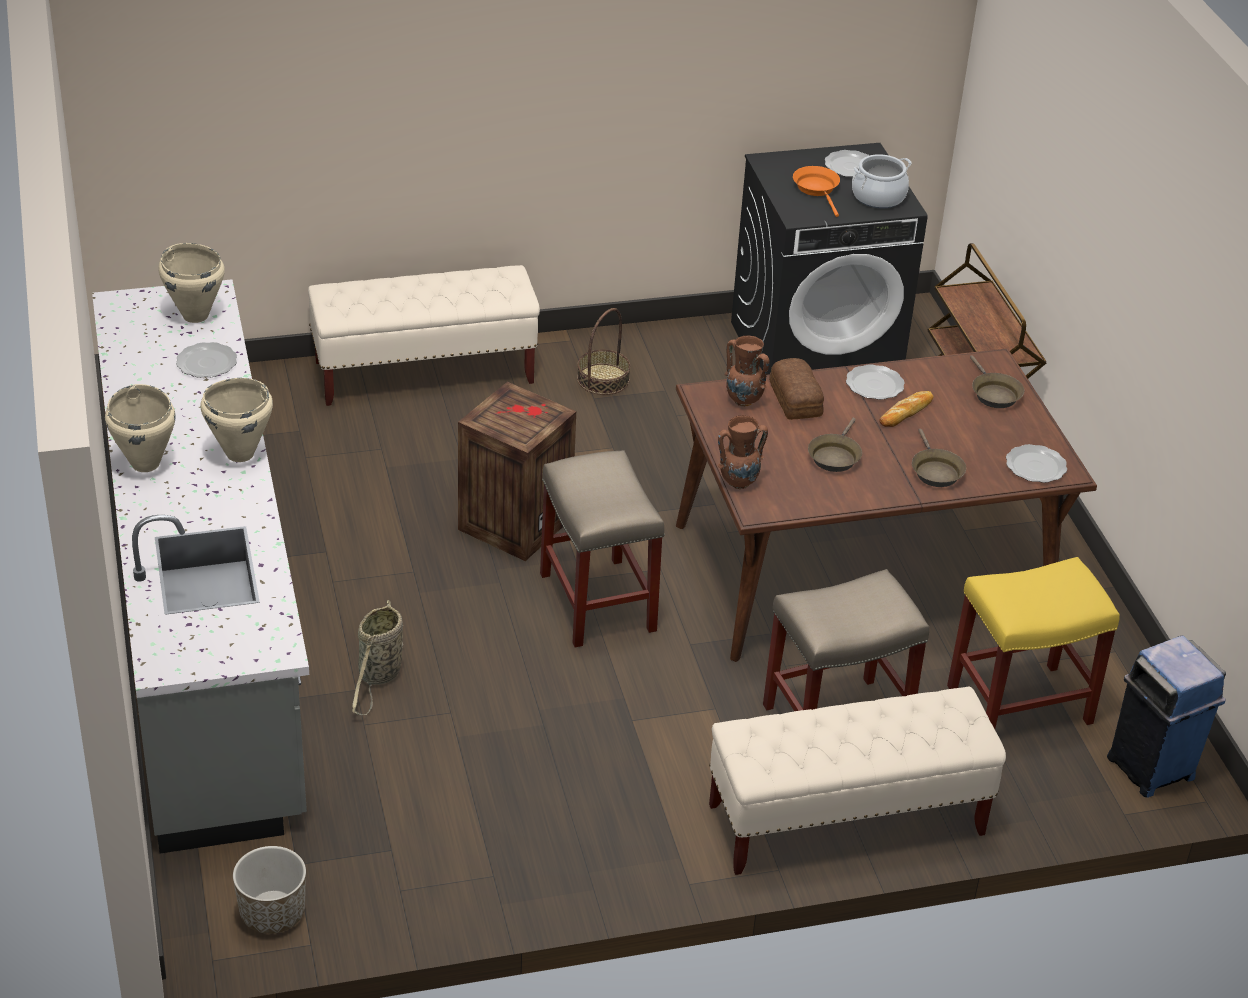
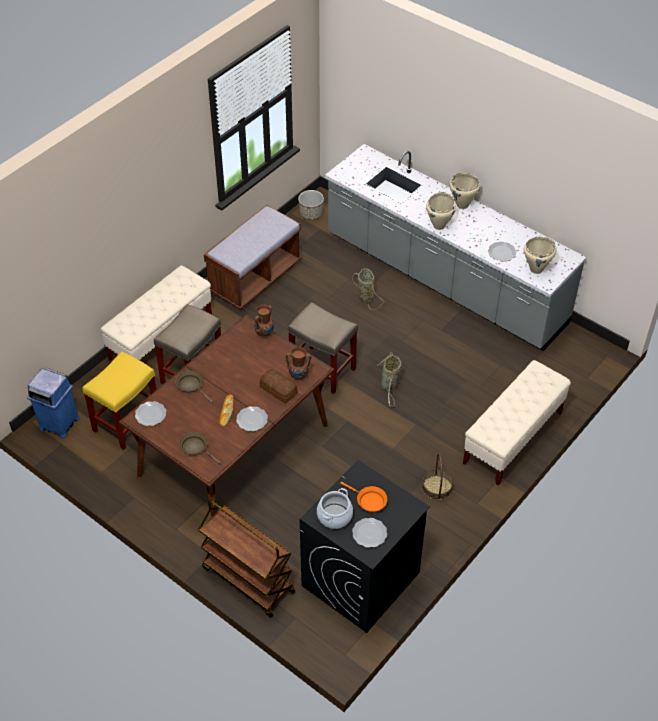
camera: 145 degrees right, 10 degrees up
crate [458,382,576,561] -> basket [378,352,402,407]
brown frying pan [808,418,862,472] -> none
none -> brown bench [204,205,301,310]

